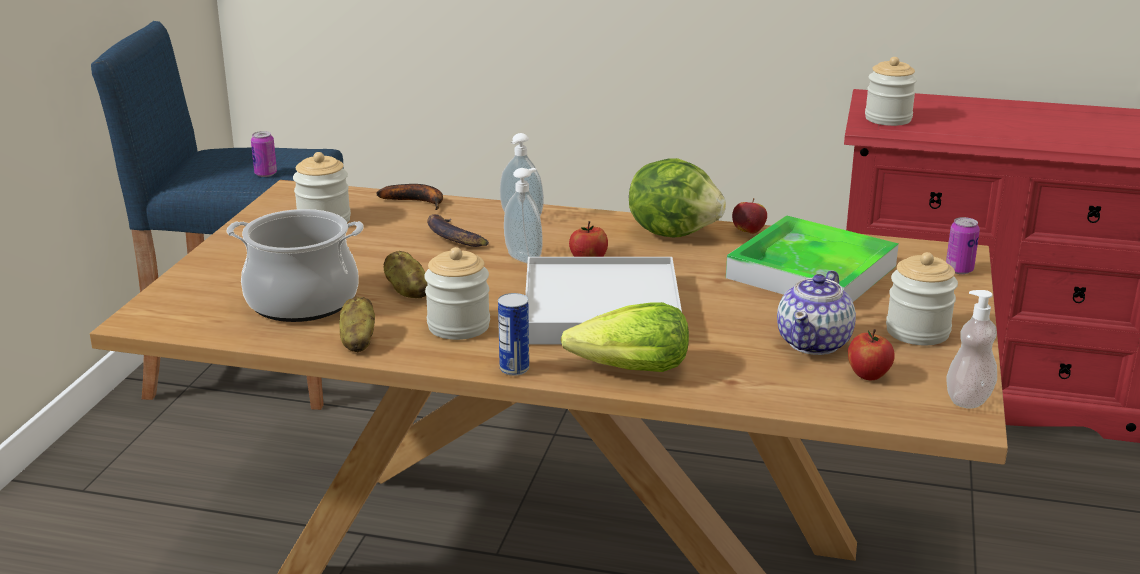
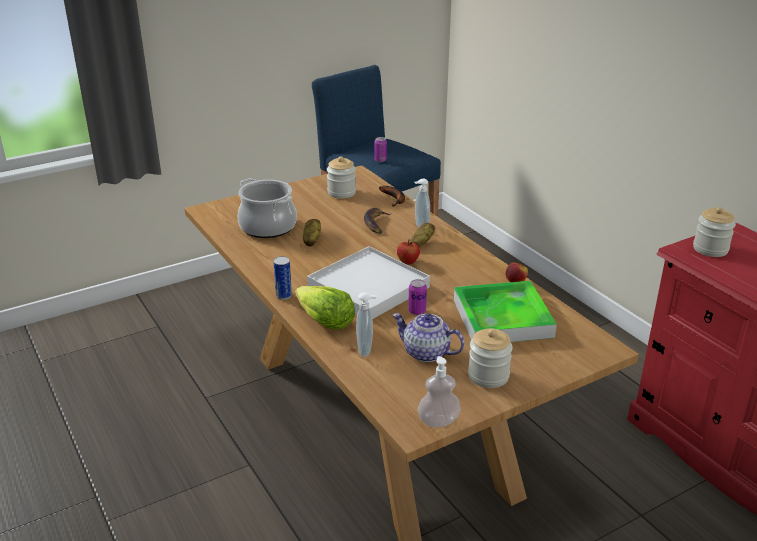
camera: 45 degrees right, 5 degrees up
potato [339,297,375,352] -> potato moved to [410,223,435,247]
jar [424,247,490,340] -> none
soap dispenser [504,168,543,263] -> soap dispenser moved to [356,292,377,357]
lettuce [629,158,726,237] -> none
teapot [777,270,856,355] -> teapot turned 45 degrees clockwise [392,313,465,362]
apple [848,329,895,380] -> none
can [946,217,980,274] -> can moved to [408,279,427,315]

